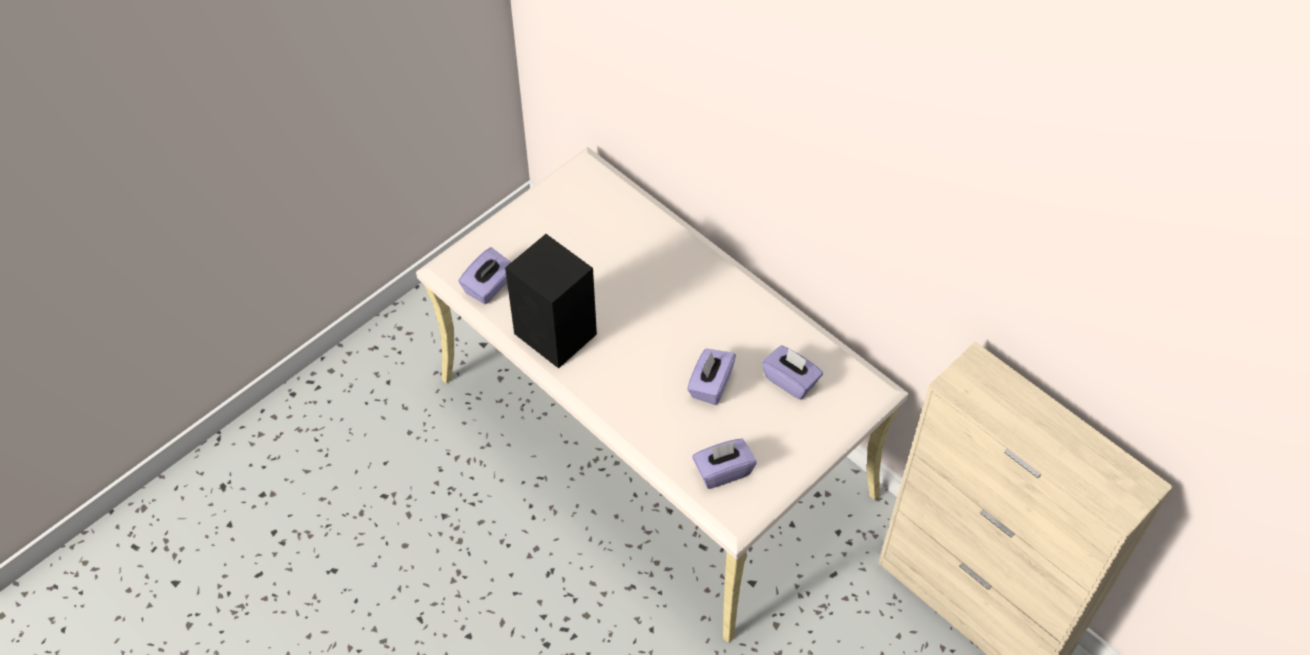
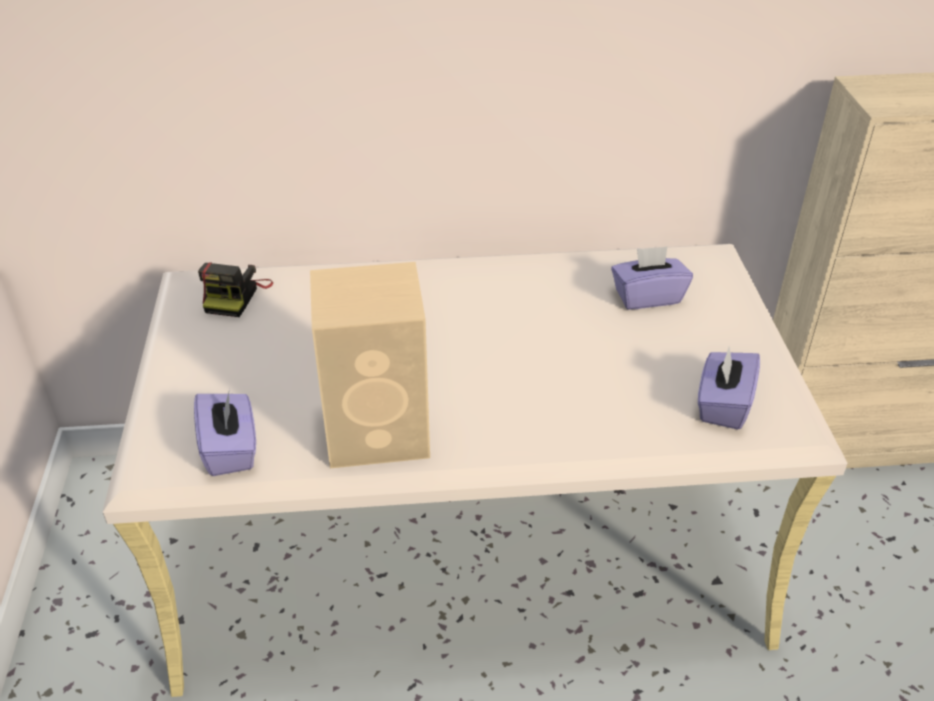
camera: 50 degrees left, 15 degrees down
black speaker [505,234,597,368] -> beige speaker [310,262,430,468]
purple tissue box [687,348,736,405] -> none
none -> camera [198,262,273,317]

